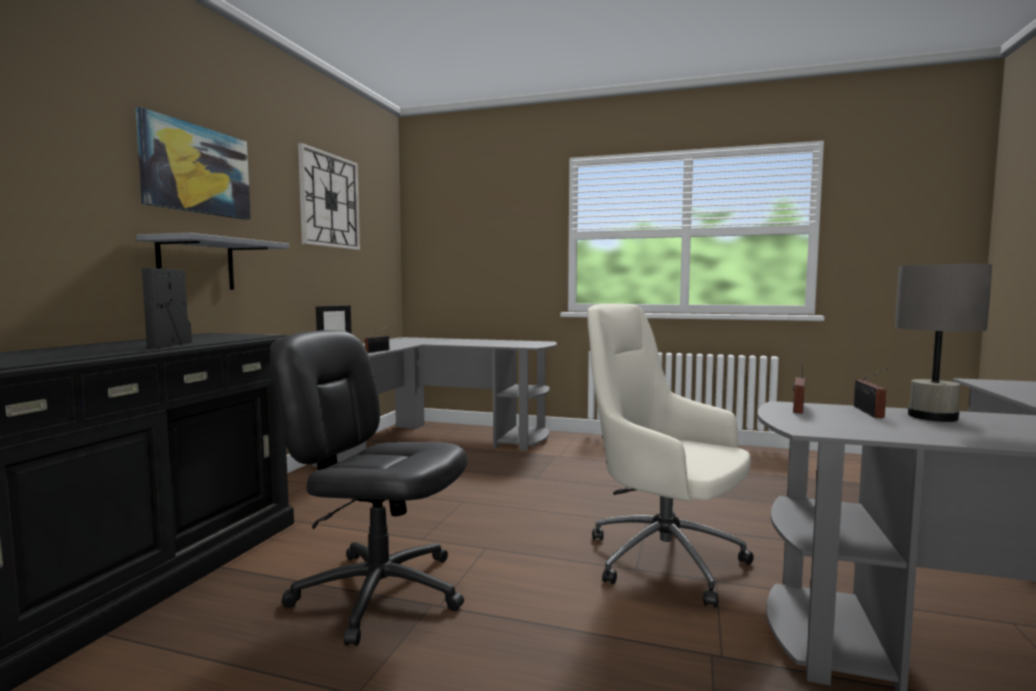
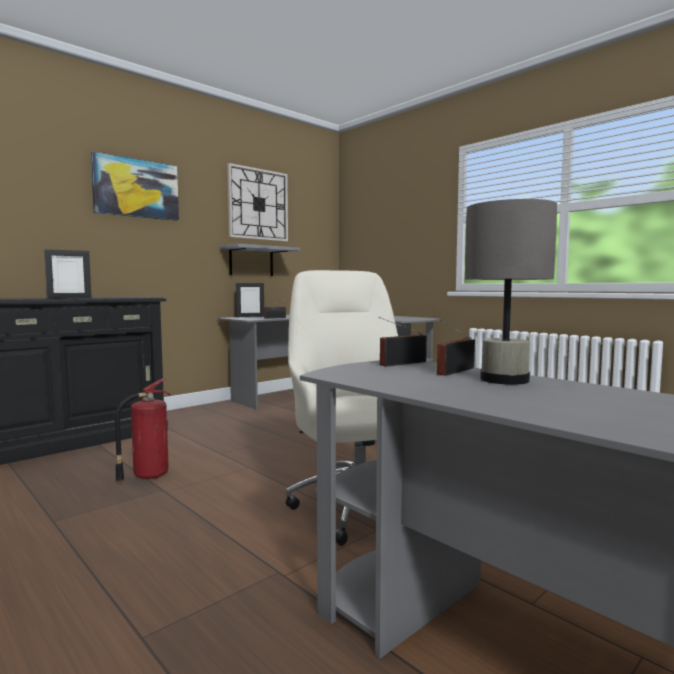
camera: 30 degrees right, 0 degrees up
grey shelf [136,233,289,290] -> grey shelf moved to [220,244,300,276]
picture frame [142,268,192,349] -> picture frame turned 150 degrees counterclockwise [44,249,92,299]
black office chair [270,330,467,646] -> fire extinguisher [115,378,172,482]

